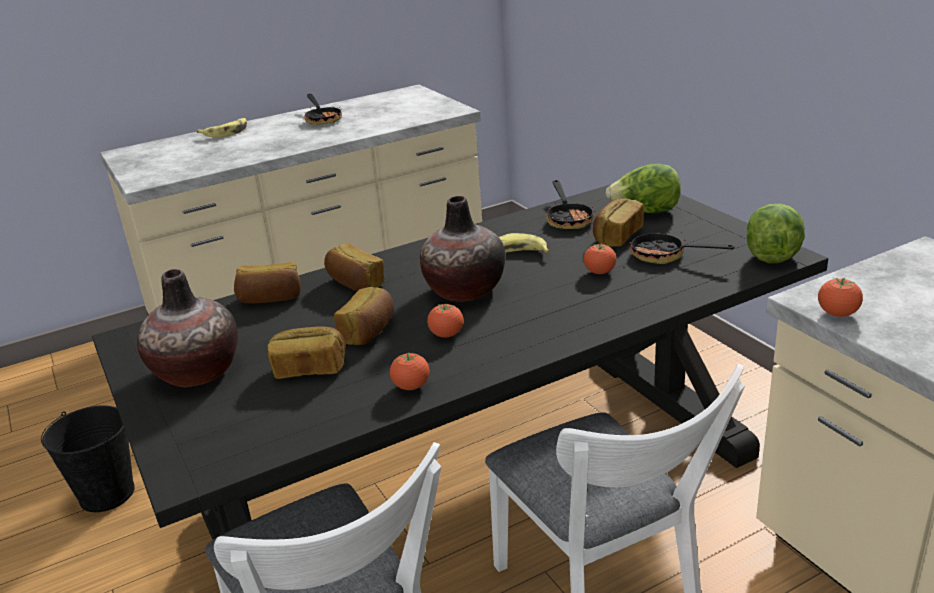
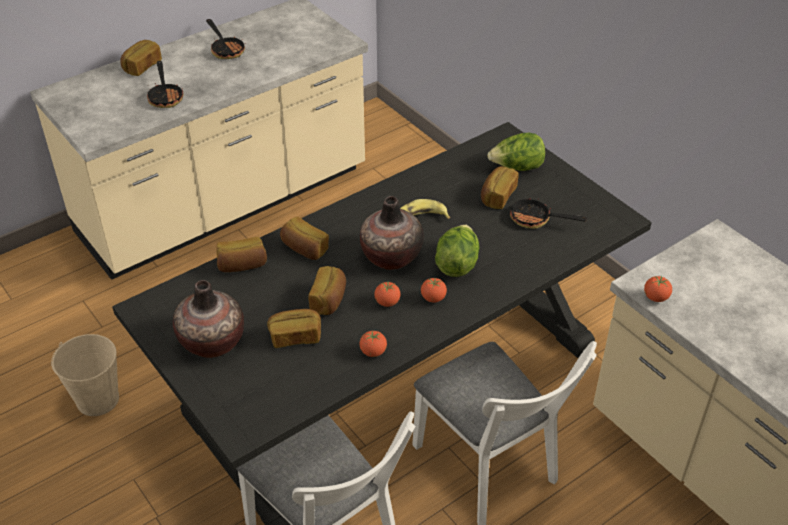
camera: 10 degrees left, 15 degrees up
black bucket [41,405,135,512] -> beige bucket [51,334,119,416]
banana [197,118,247,138] -> bread [120,40,162,76]
frying pan [546,180,595,229] -> frying pan moved to [147,61,183,108]
tomato [583,244,616,274] -> tomato moved to [421,278,447,303]
lettuce [747,204,805,263] -> lettuce moved to [435,224,480,277]

